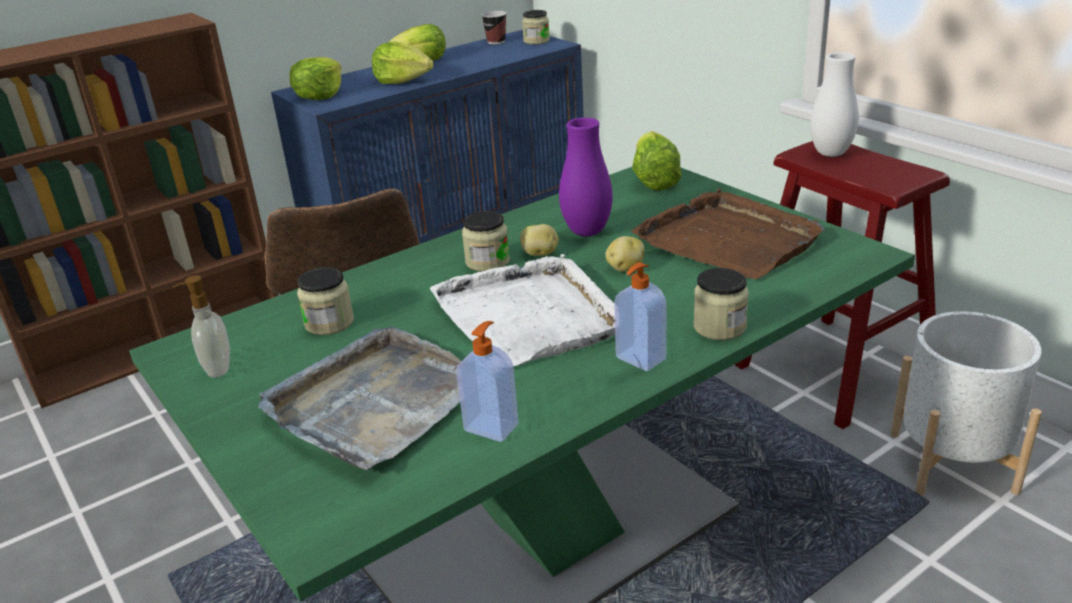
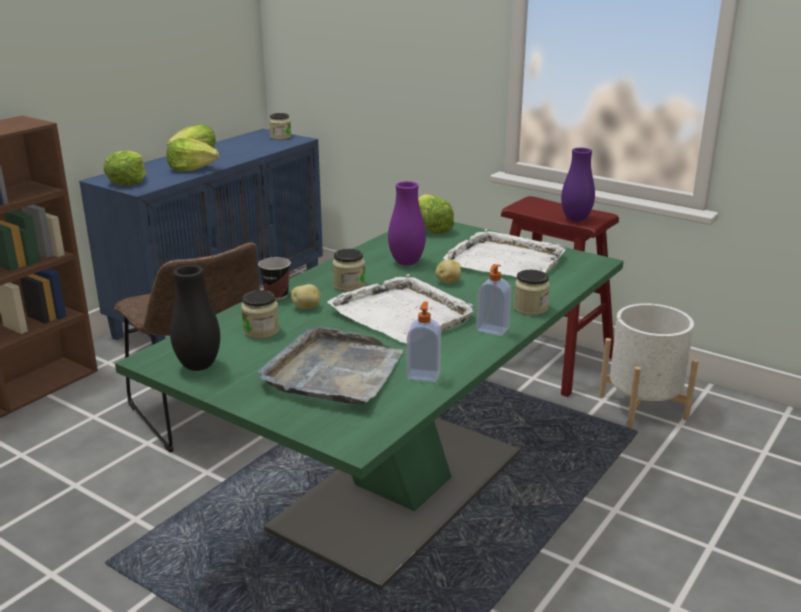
camera: 20 degrees left, 5 degrees down
soap dispenser [173,275,230,378] -> black vase [170,265,220,371]
cup [482,11,507,45] -> cup moved to [258,257,291,300]
potato [520,224,559,256] -> potato moved to [291,284,321,309]
brown tray [631,188,825,279] -> white tray [443,229,566,277]
white vase [810,52,859,157] -> none
none -> purple vase [561,148,595,222]

